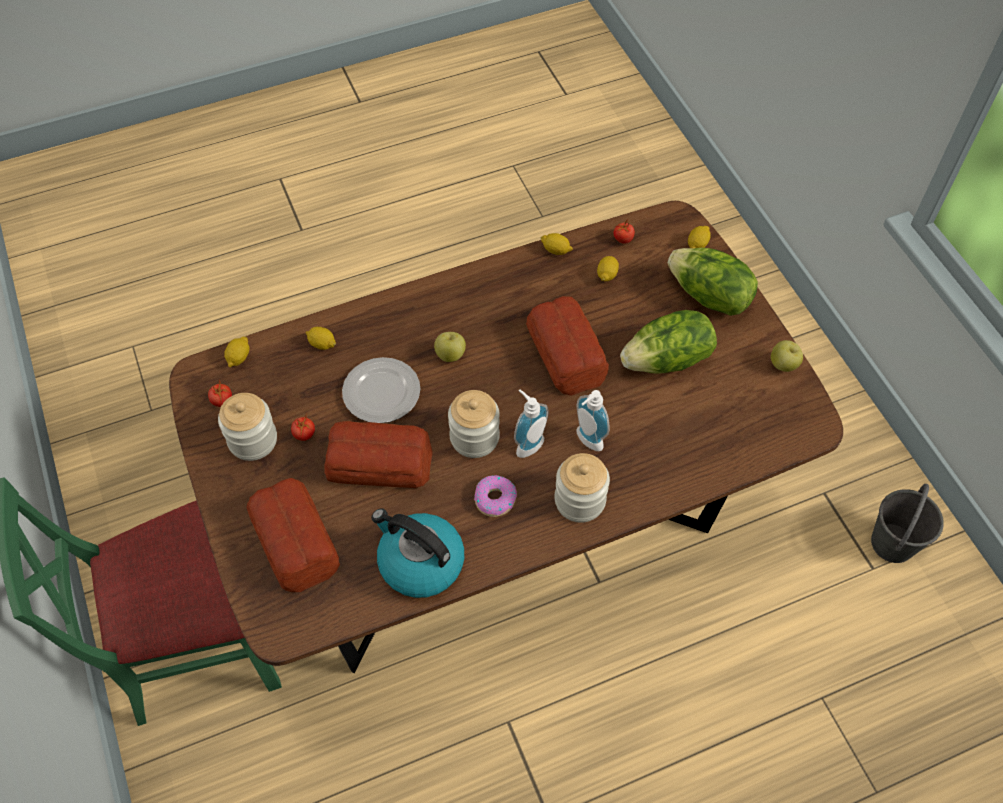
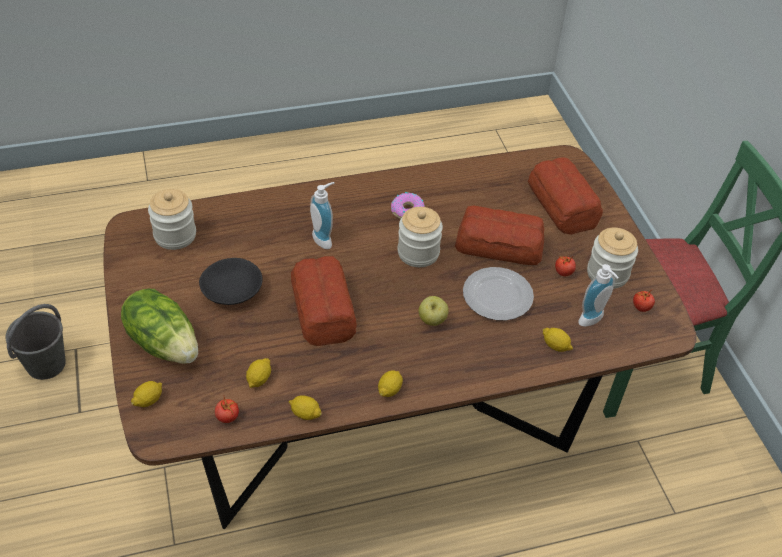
camera: 175 degrees left, 10 degrees down
lemon [225,336,250,367] -> lemon moved to [378,370,403,397]
kettle [371,508,464,598] -> none
soap dispenser [514,390,548,458] -> soap dispenser moved to [578,264,619,327]
jar [555,453,610,523] -> jar moved to [148,189,196,250]
lettuce [620,310,717,374] -> black bowl [199,258,263,305]
apple [771,340,803,372] -> none

